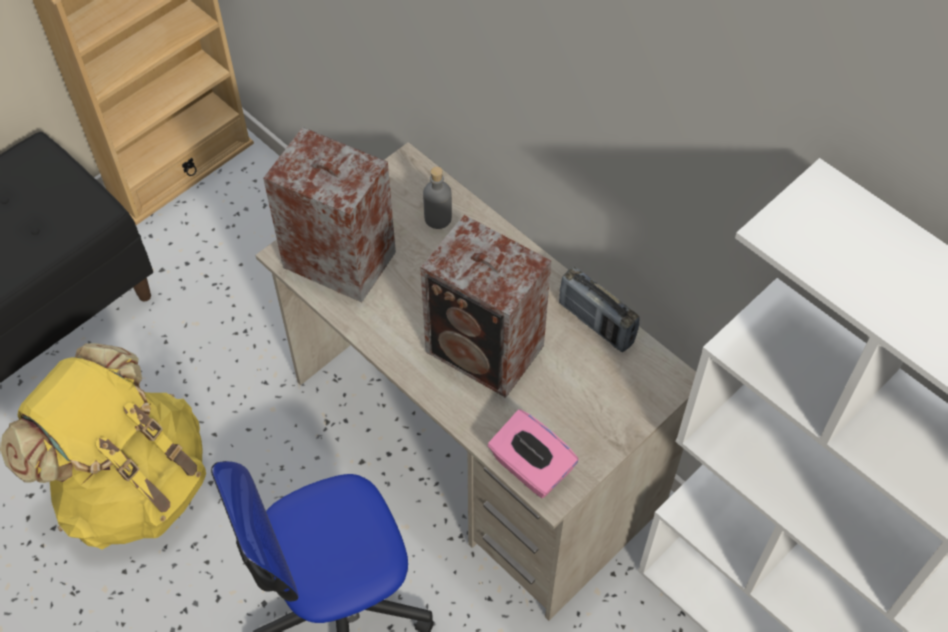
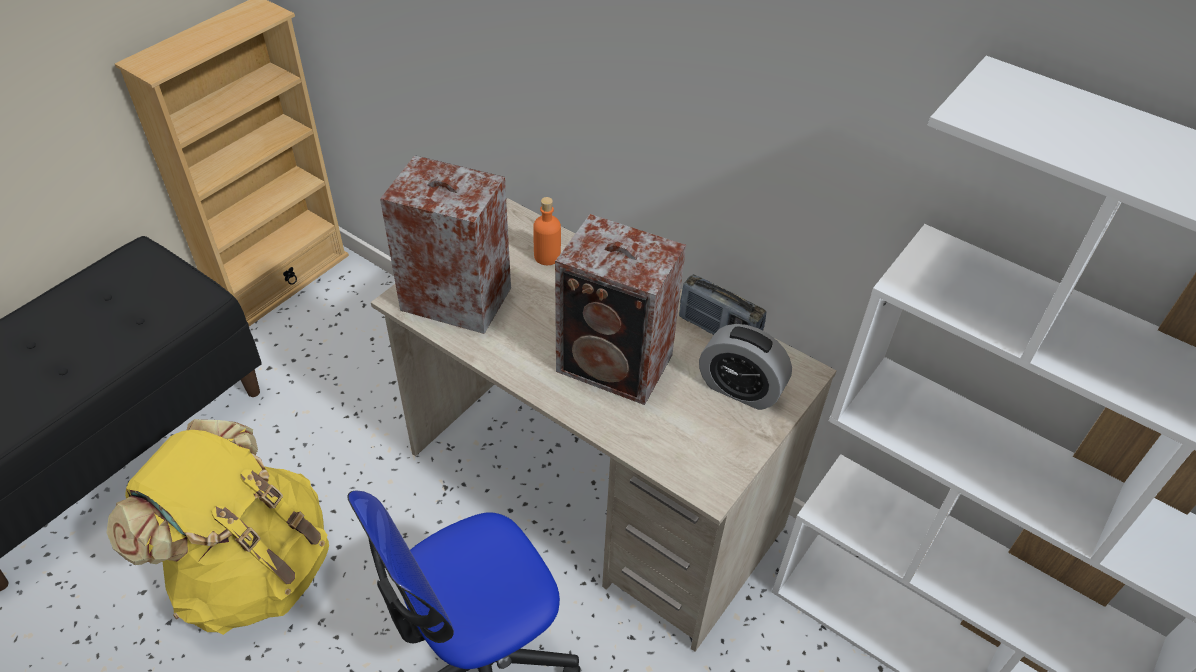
camera: 10 degrees left, 10 degrees down
grey bottle [423,167,452,229] -> orange bottle [533,197,561,265]
pink tissue box [488,409,579,498] -> none
none -> alarm clock [699,324,792,410]

